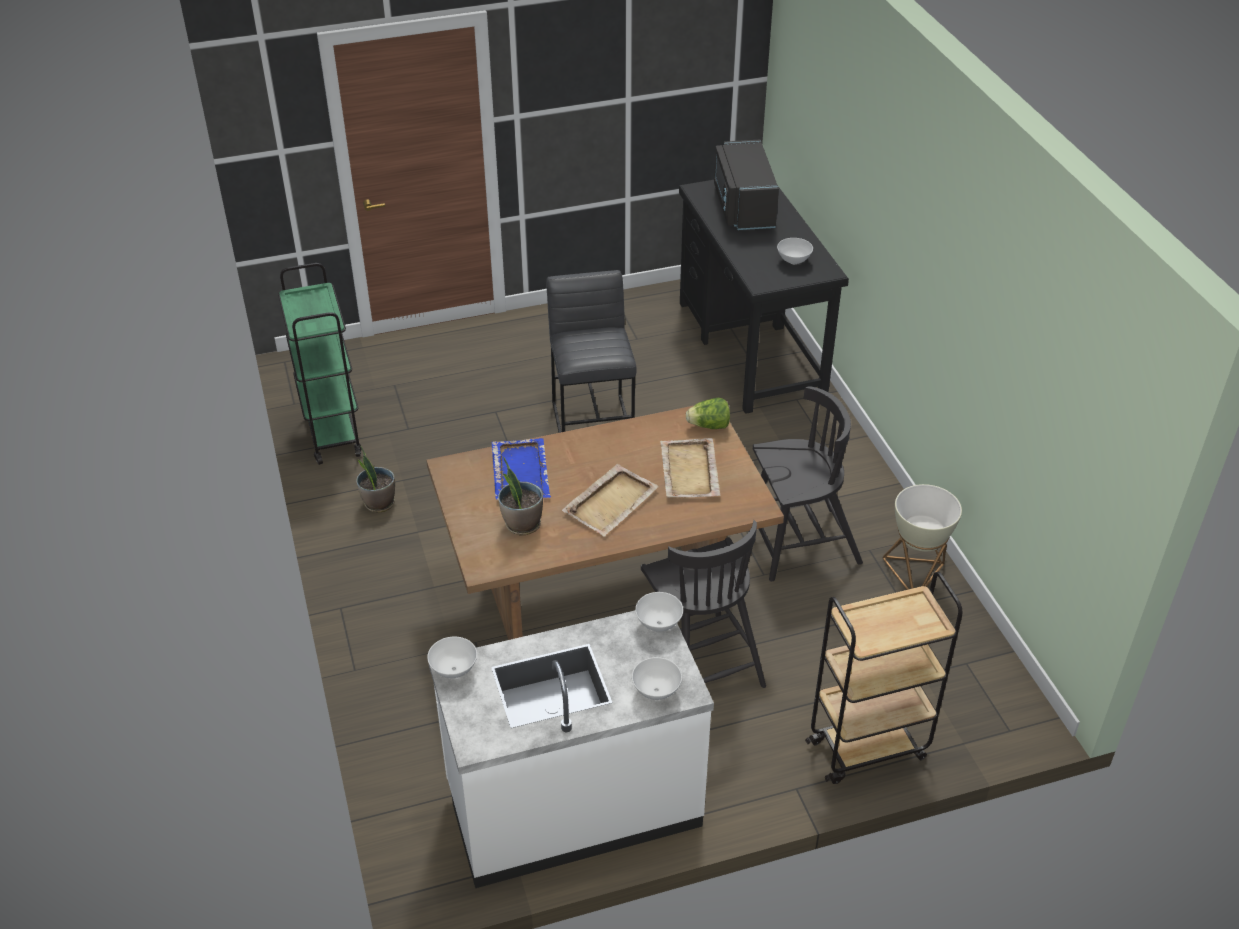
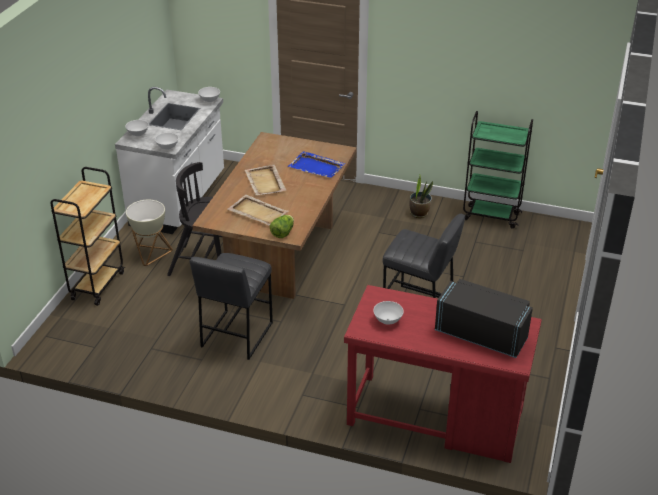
camera: 125 degrees right, 5 degrees down
potted plant [498,457,543,536] -> none
black desk [679,180,849,414] -> red desk [344,285,542,463]
black chair [753,386,863,581] -> grey stool [190,253,273,360]
planter [883,484,962,590] -> planter moved to [126,200,173,266]

